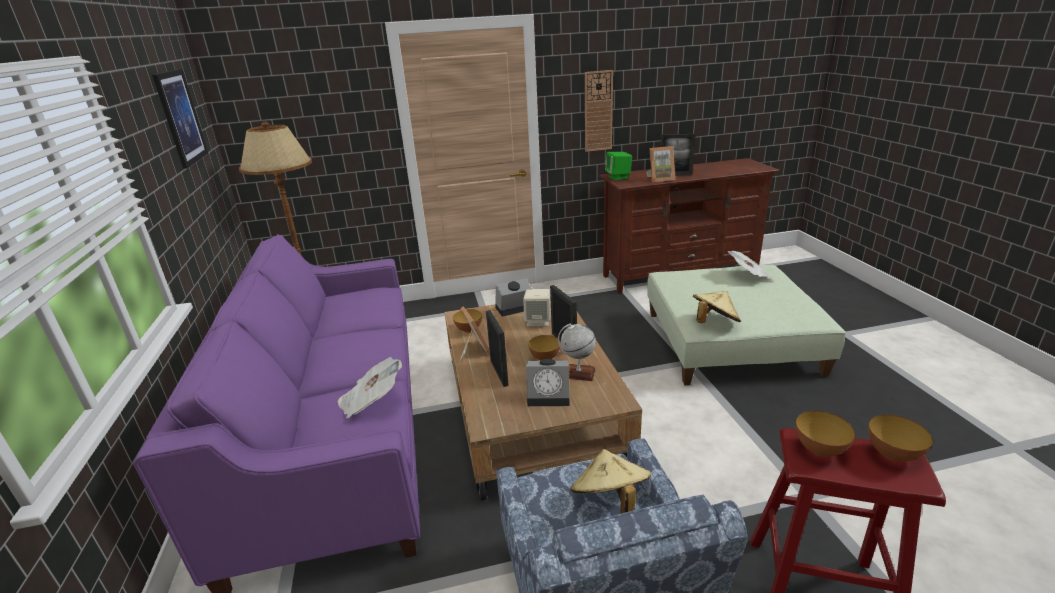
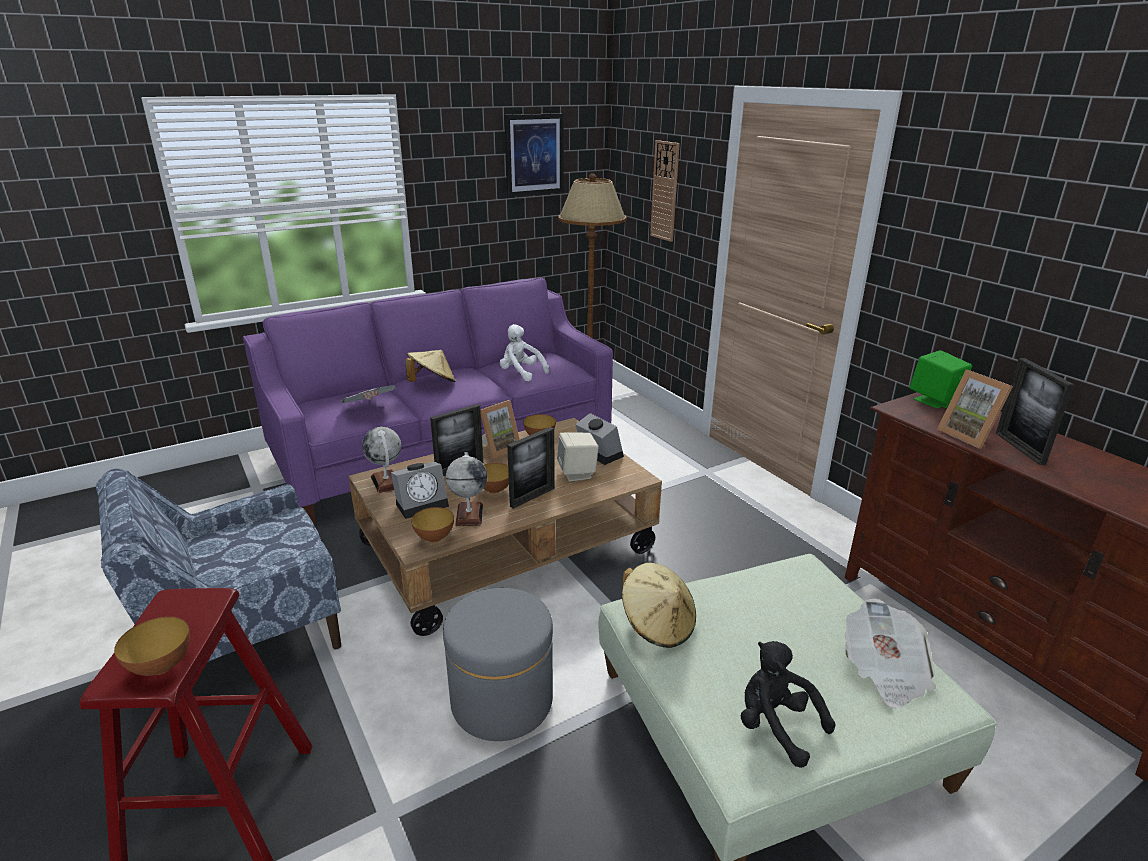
camera: 70 degrees right, 0 degrees up
alarm clock [526,359,570,406] -> alarm clock turned 105 degrees counterclockwise [391,462,449,519]
beige hat [571,449,651,514] -> beige hat moved to [405,350,455,382]
wall clock [585,70,613,152] -> wall clock moved to [650,140,680,242]
bowl [796,411,855,457] -> bowl moved to [411,507,454,542]
none -> globe [362,427,401,493]
none -> grey ottoman [443,588,553,741]
none -> white plush toy [500,324,549,381]
none -> black plush toy [741,641,836,768]

